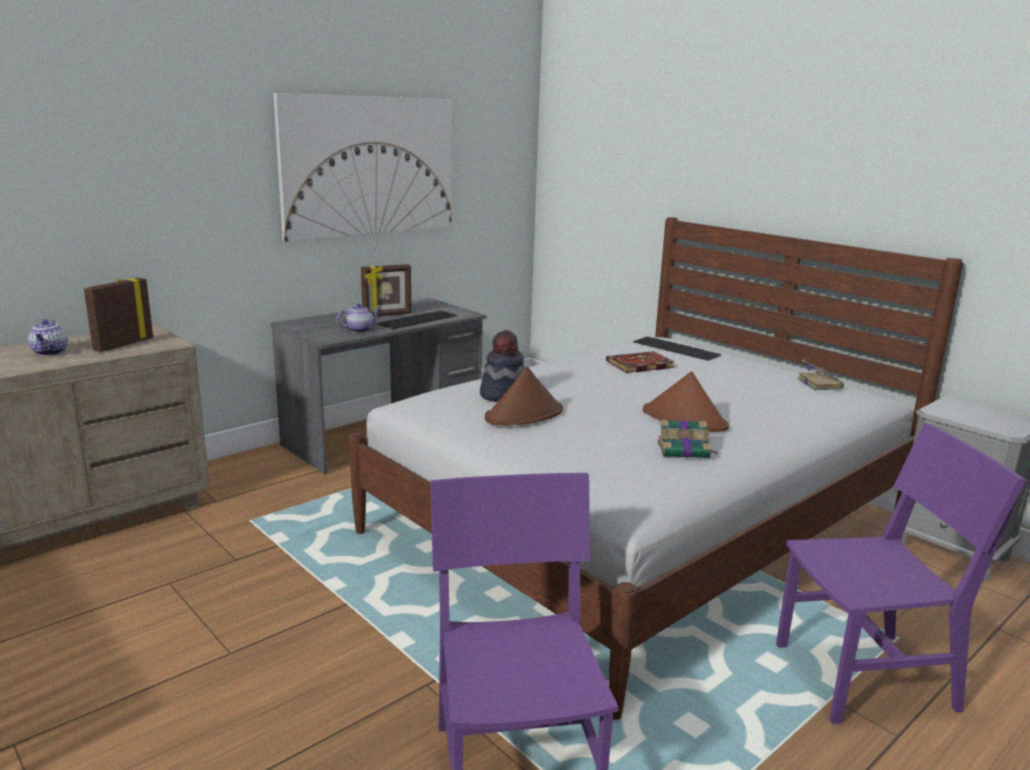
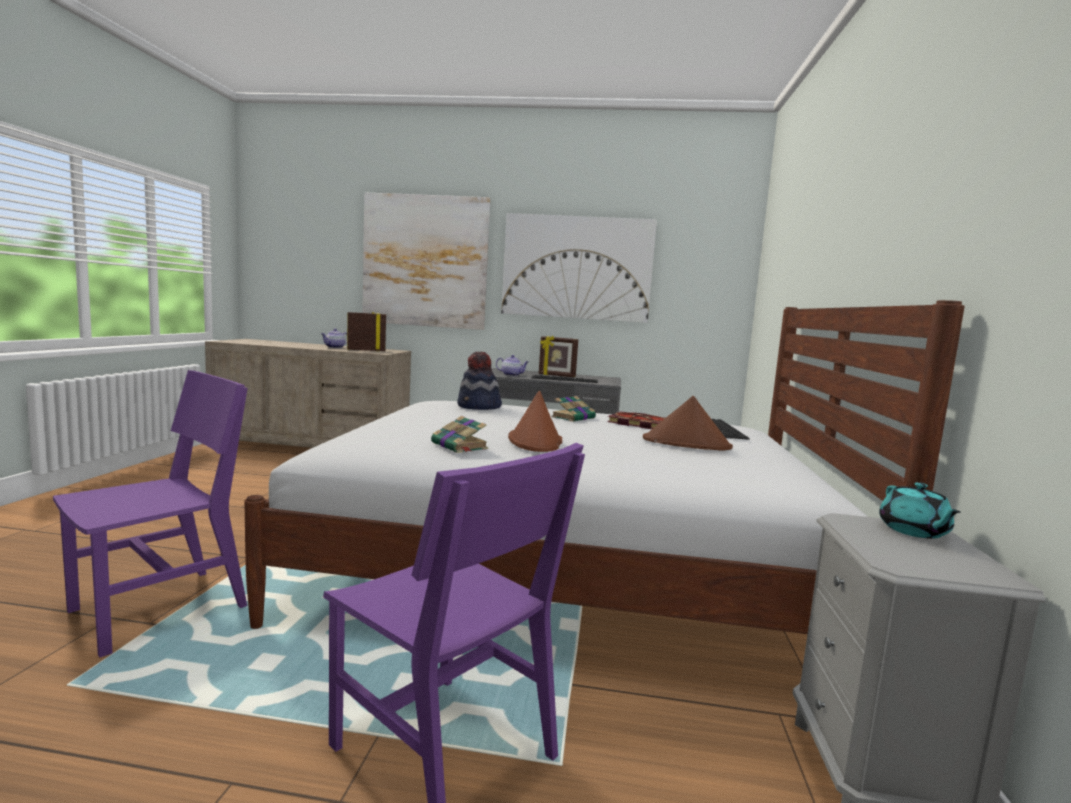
camera: 50 degrees right, 10 degrees down
brown hat [485,366,563,426] -> brown hat moved to [643,396,733,450]
book [797,360,844,390] -> book moved to [551,396,596,422]
none -> picture [362,192,491,330]
none -> turquoise teapot [879,482,961,539]

